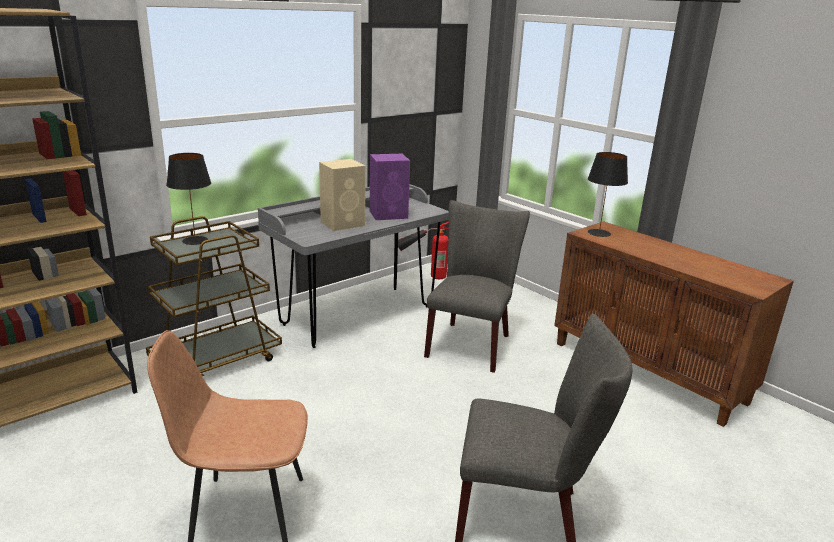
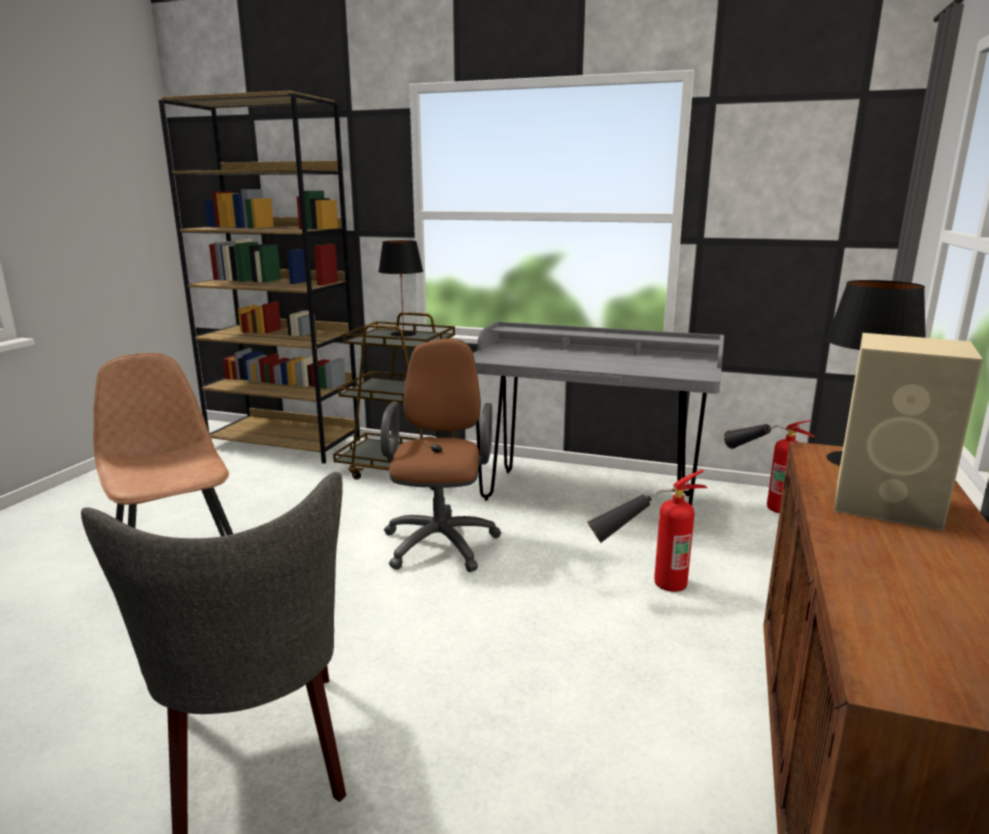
camera: 60 degrees right, 5 degrees down
beige speaker [319,159,366,231] -> beige speaker moved to [834,333,983,531]
purple speaker [370,154,410,220] -> none
grey chair [424,200,530,373] -> fire extinguisher [587,469,707,592]
none -> brown office chair [380,338,501,572]

